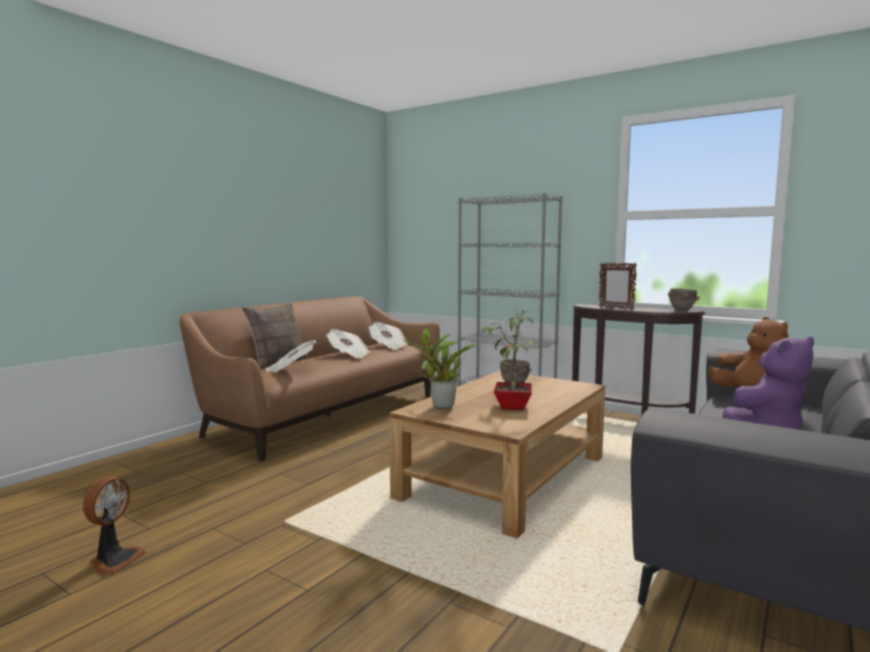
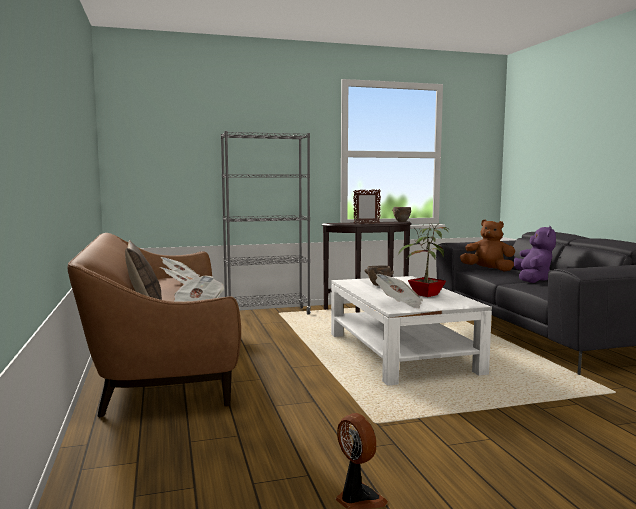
camera: 50 degrees left, 0 degrees up
brown coffee table [389,371,605,539] -> white coffee table [331,276,492,386]
potted plant [404,328,476,409] -> newspaper [375,274,423,309]

